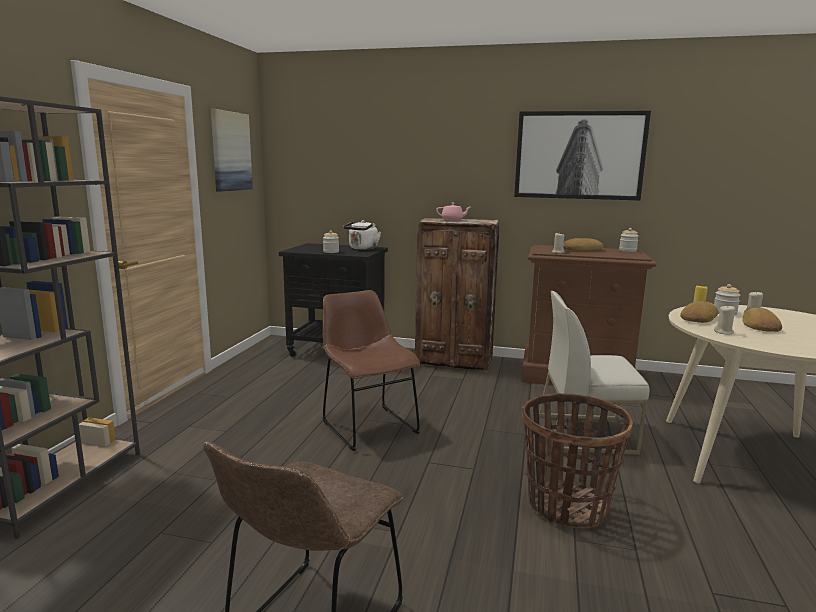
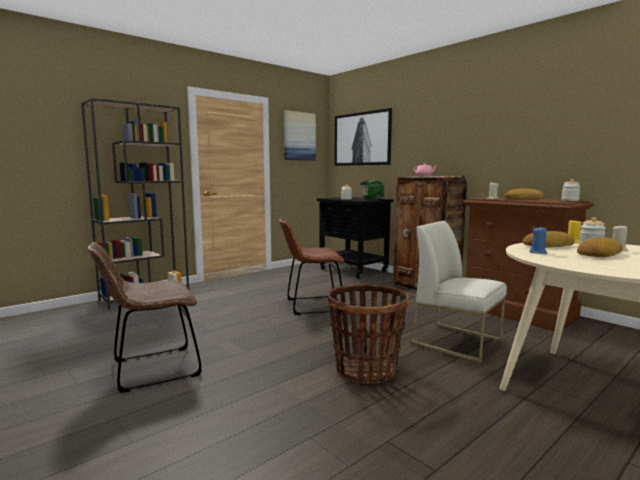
camera: 35 degrees right, 5 degrees down
brown chair [323,290,420,451] -> brown chair turned 105 degrees counterclockwise [279,218,345,315]
white kettle [343,220,381,250] -> green kettle [360,179,384,199]
picture [514,111,651,200] -> picture moved to [335,108,392,166]
beige candle [714,306,735,335] -> blue candle [529,226,547,254]

